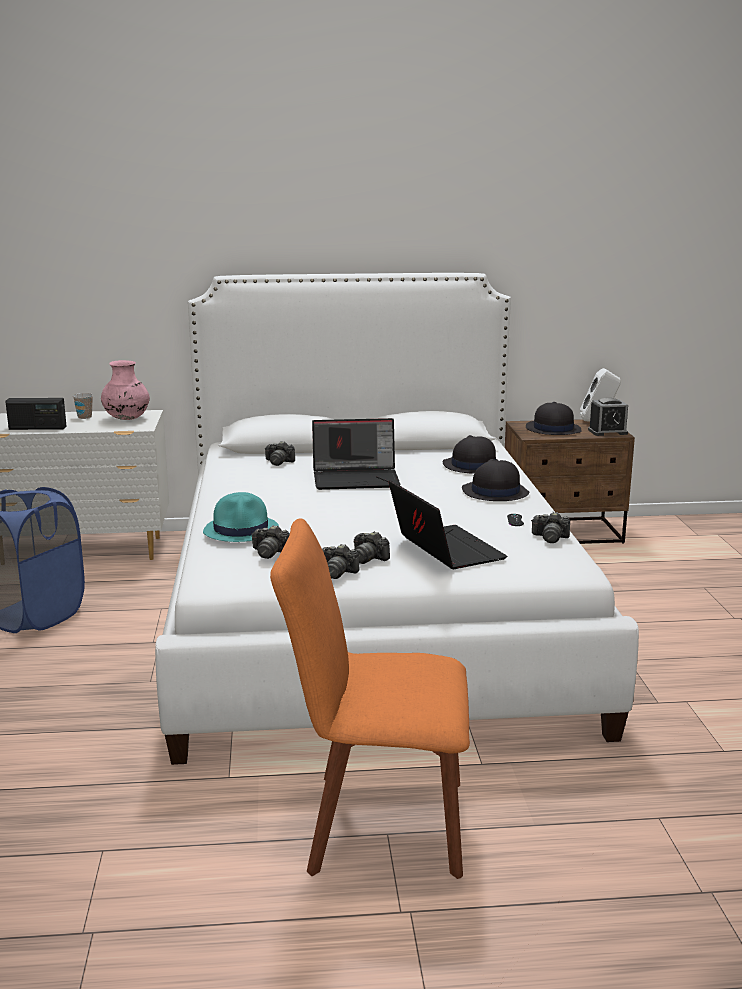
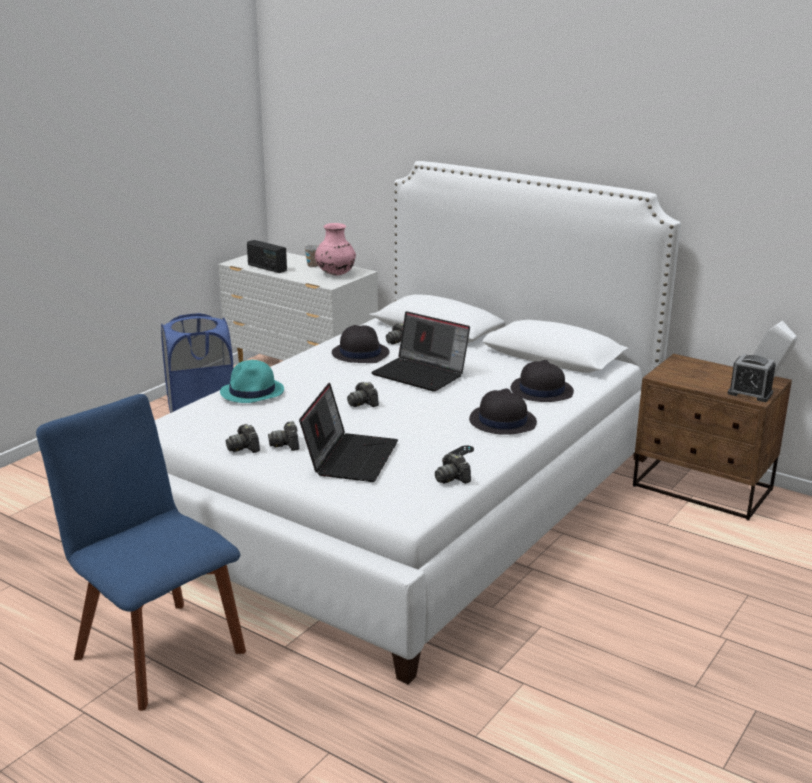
camera: 40 degrees right, 5 degrees up
camera [252,525,290,559] -> camera moved to [347,382,379,407]
orange chair [270,518,470,879] -> blue chair [36,394,246,711]
black hat [526,402,582,435] -> black hat moved to [332,325,389,363]

